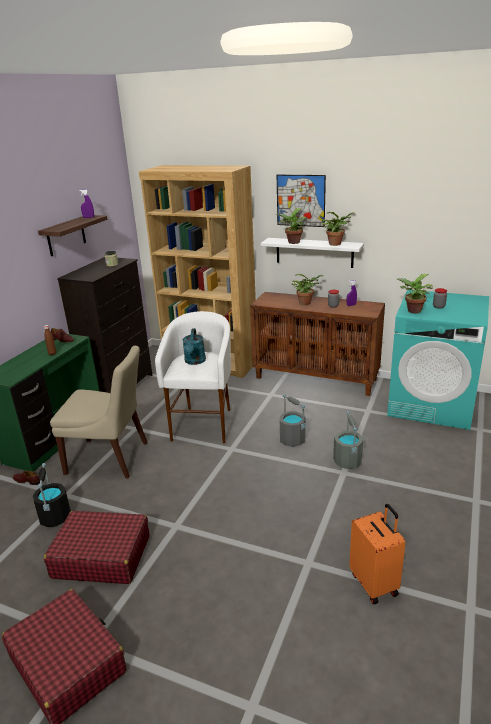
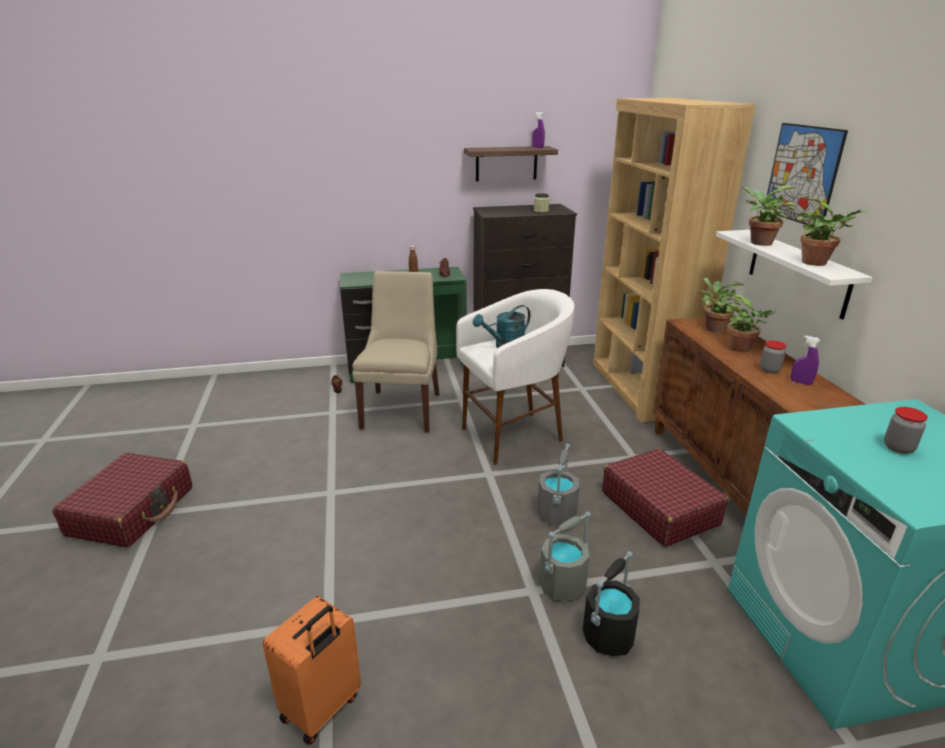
camera: 55 degrees right, 0 degrees up
black bucket [33,463,71,527] -> black bucket moved to [583,551,640,656]
red suitcase [44,511,149,584] -> red suitcase moved to [602,448,729,547]
beige chair [50,346,148,478] -> beige chair turned 150 degrees counterclockwise [352,271,439,433]
potted plant [398,274,433,313] -> potted plant moved to [700,277,745,333]

